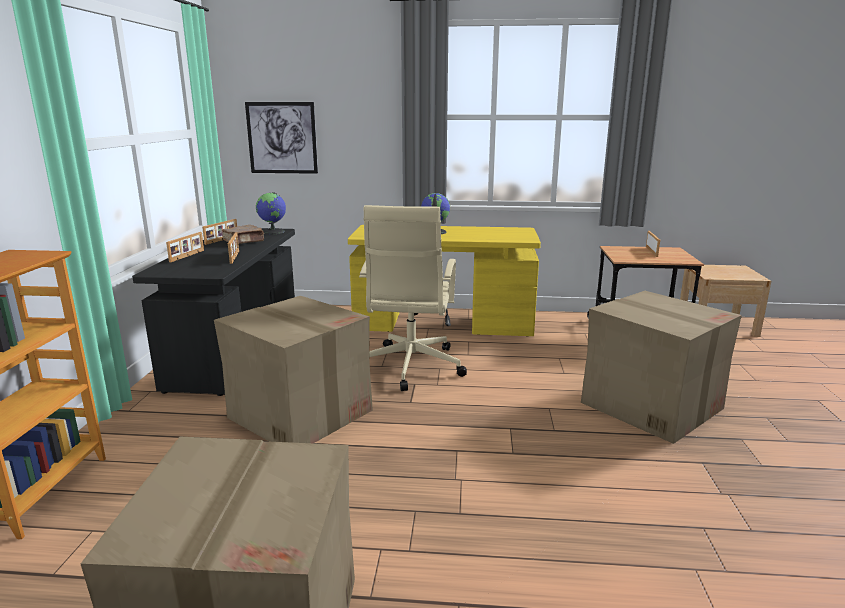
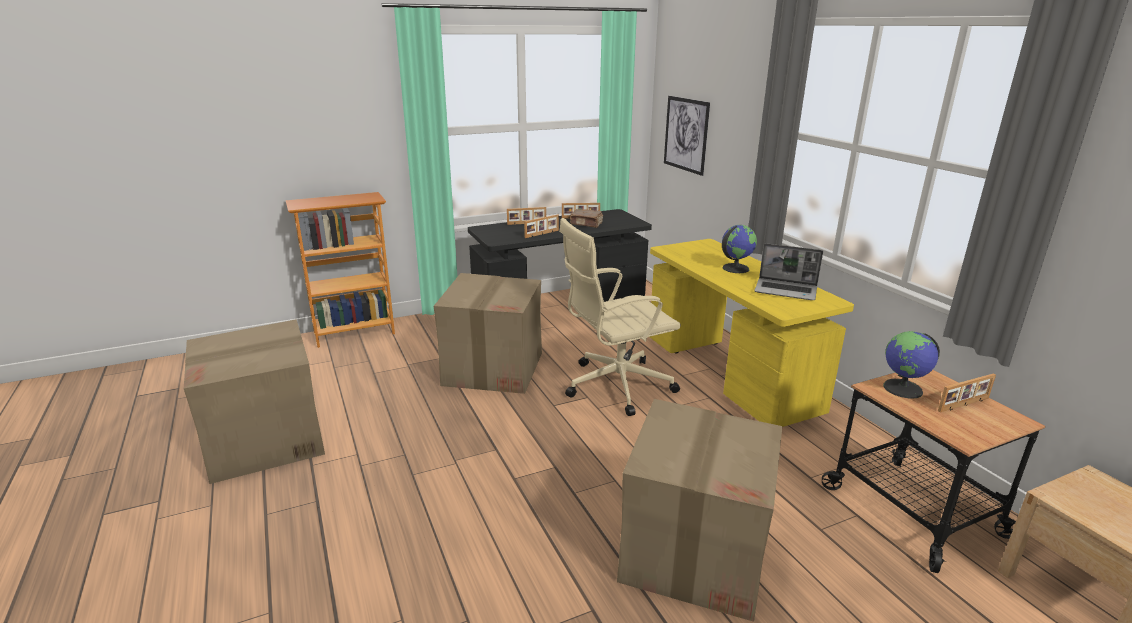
camera: 60 degrees right, 5 degrees up
globe [256,192,286,234] -> globe moved to [883,331,940,399]
none -> laptop [754,243,823,300]

